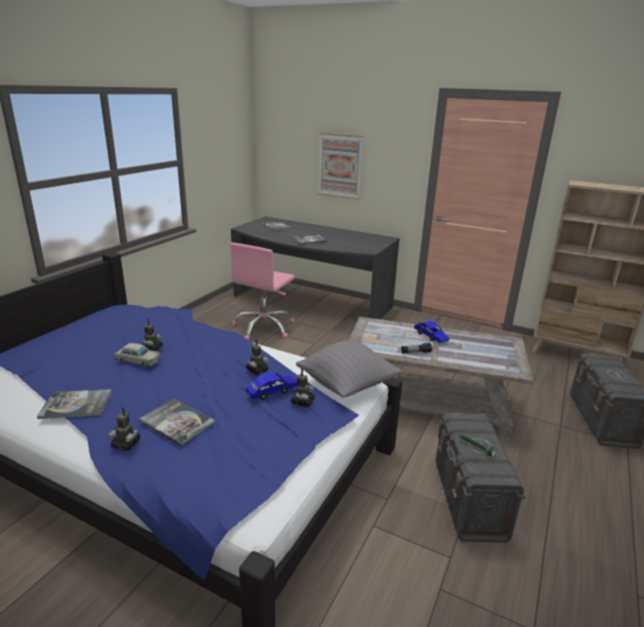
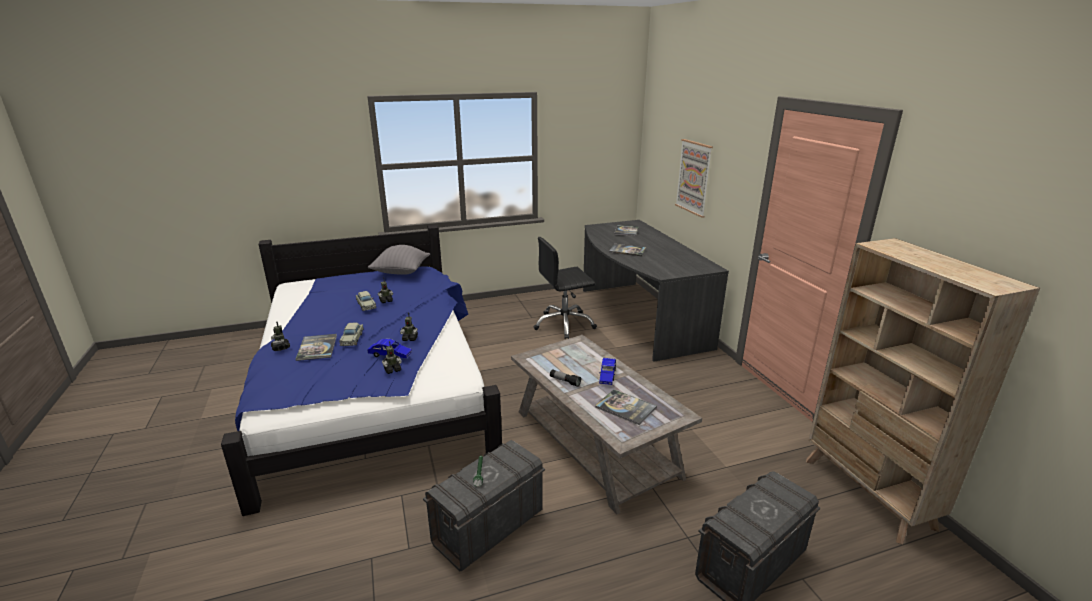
camera: 45 degrees right, 0 degrees up
book [37,389,112,419] -> book moved to [595,390,657,425]
pink office chair [230,243,295,340] -> black office chair [534,237,597,339]
grey pillow [296,341,402,398] -> grey pillow moved to [368,245,430,275]
none -> beige toy car [339,323,364,346]

